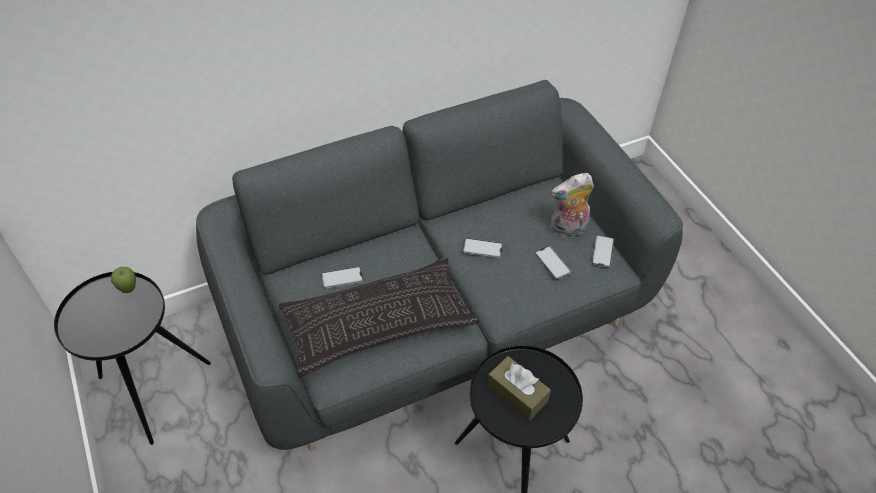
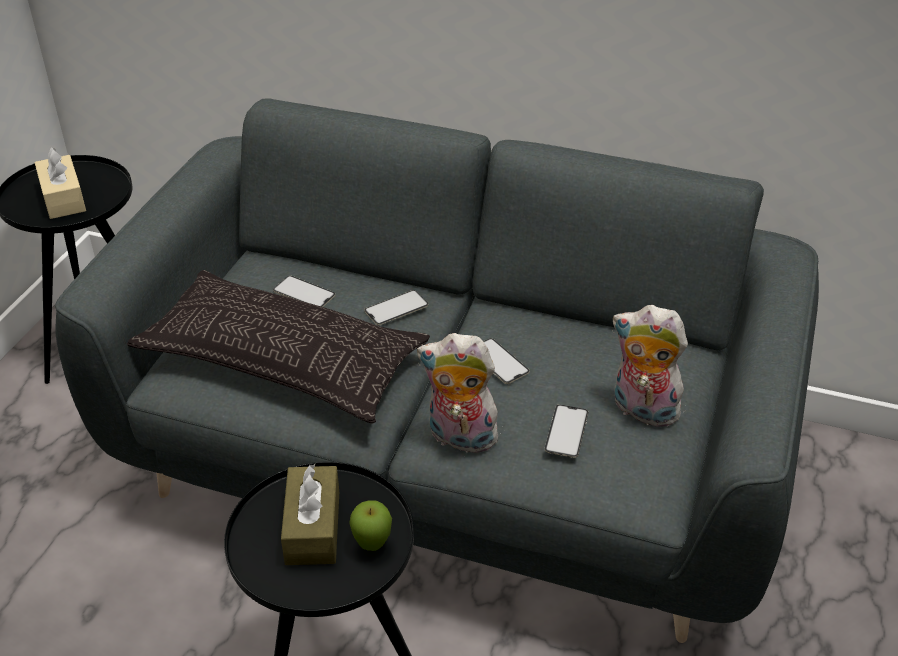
camera: 45 degrees right, 10 degrees down
apple [111,267,136,293] -> apple moved to [349,500,392,551]
phone [591,235,614,268] -> phone moved to [364,290,428,325]
none -> beige tissue box [34,148,86,219]
none -> plush toy [417,333,502,457]

